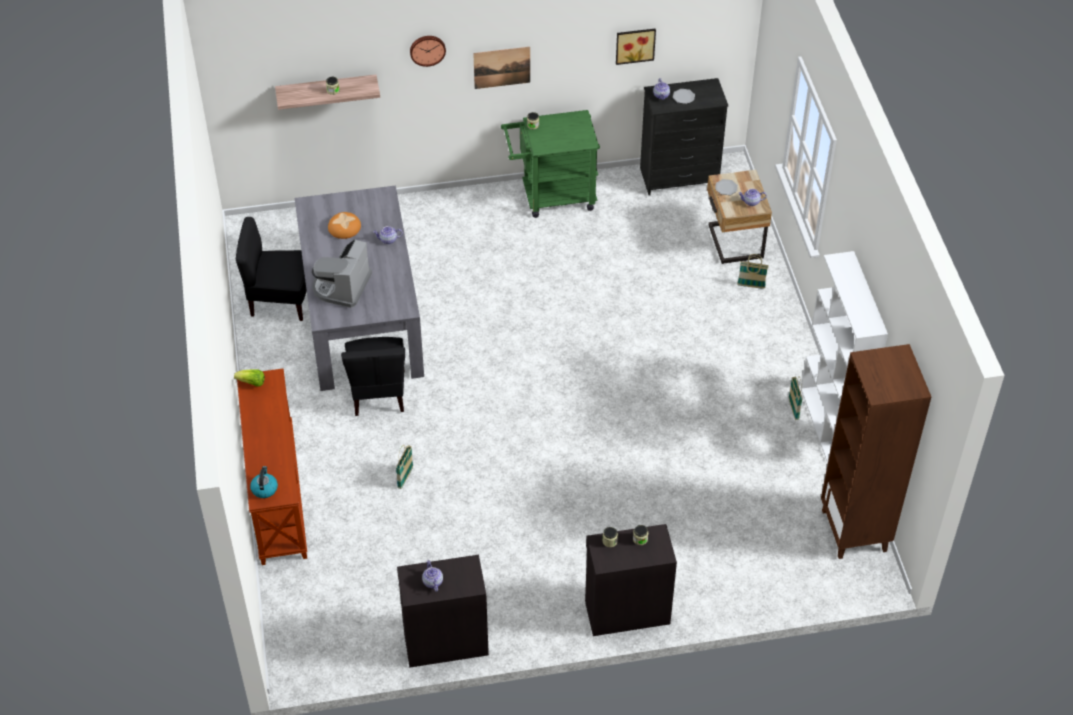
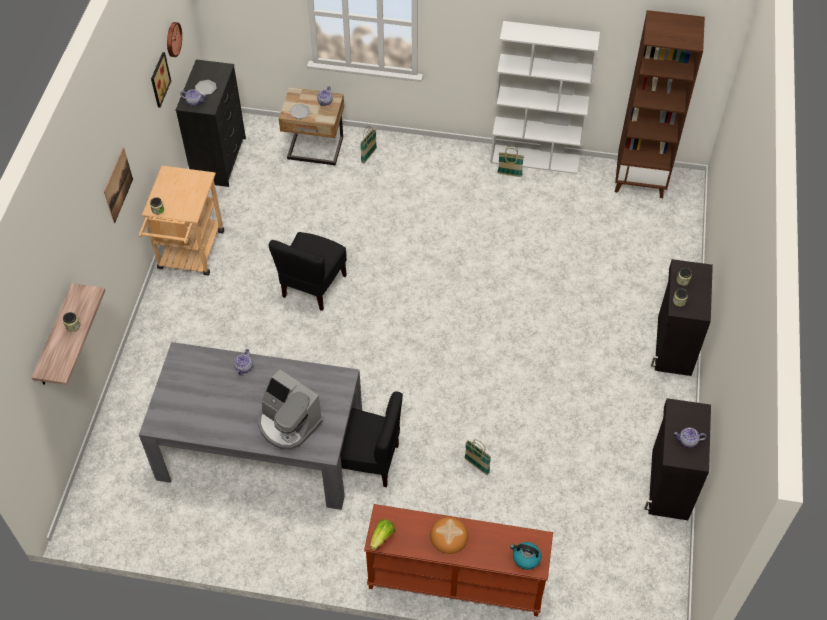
camera: 70 degrees left, 5 degrees up
black chair [236,217,307,321] -> black chair moved to [268,232,347,311]
bread [328,212,361,239] -> bread moved to [430,517,468,554]
wall clock [410,36,446,67] -> wall clock moved to [167,22,182,57]
green cart [501,110,600,218] -> beige cart [139,165,224,276]

